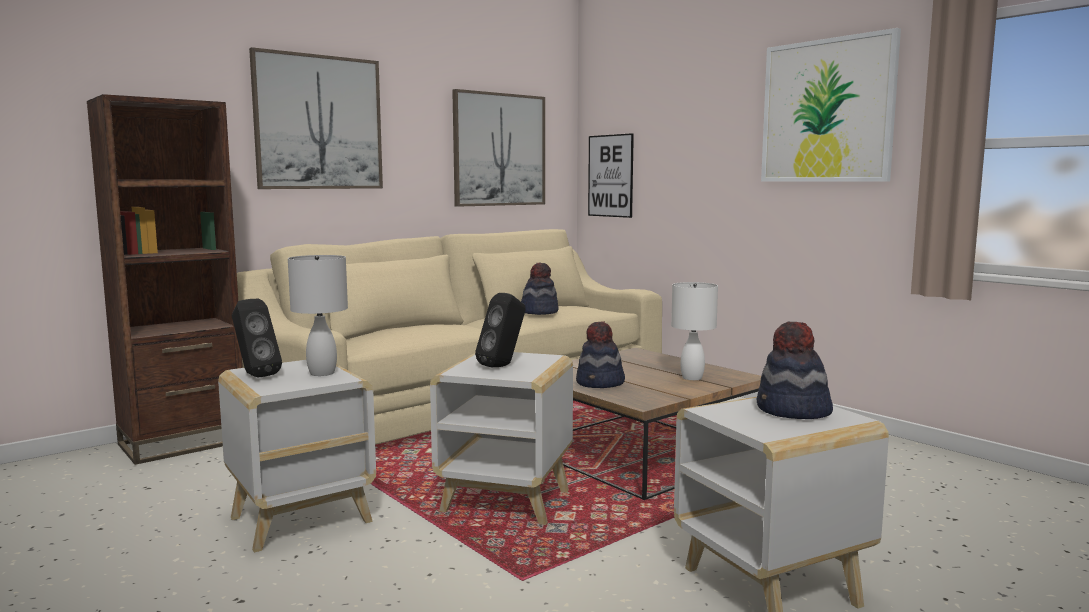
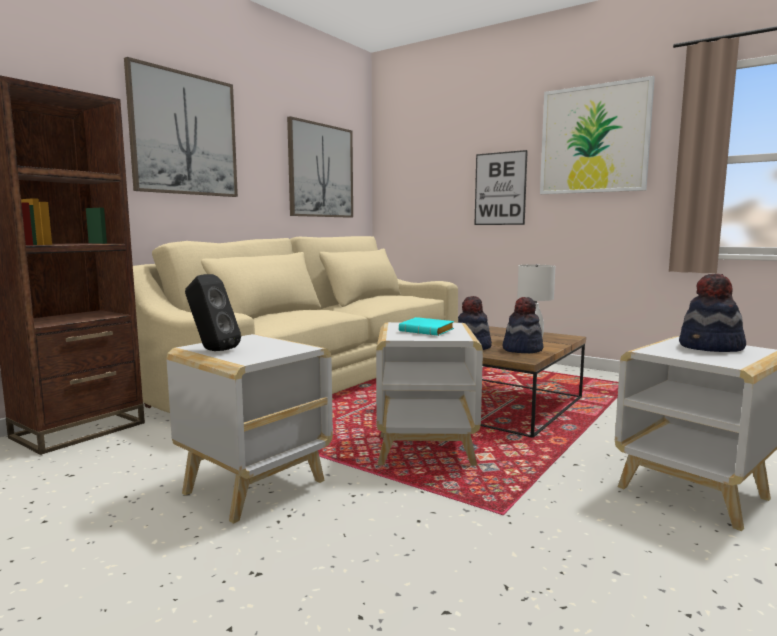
camera: 15 degrees left, 0 degrees up
white table lamp [288,255,348,376] -> none
black speaker [475,293,526,367] -> turquoise book [399,317,454,336]
hat [521,263,558,315] -> hat moved to [503,297,543,353]
picture [588,133,634,218] -> picture moved to [474,150,528,225]

